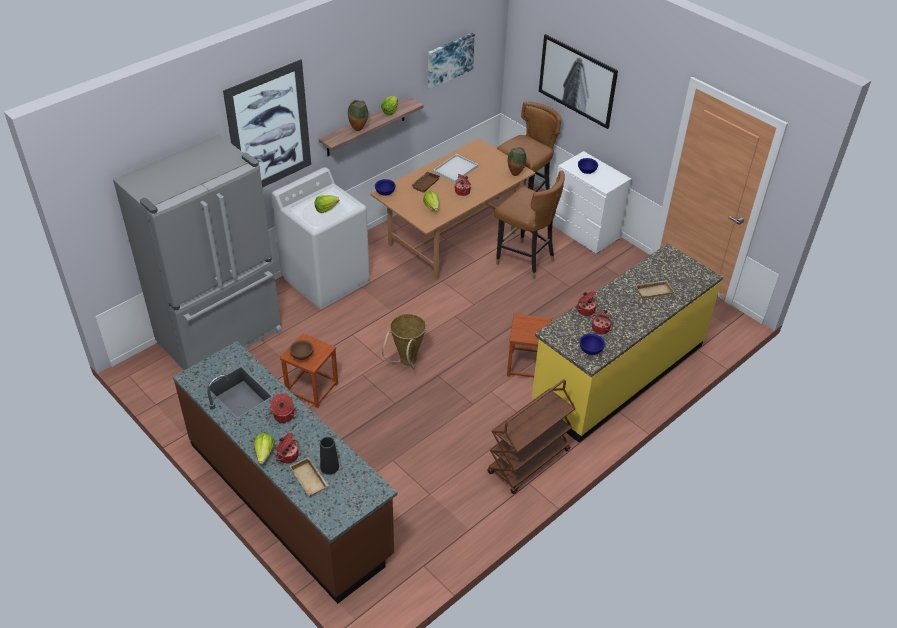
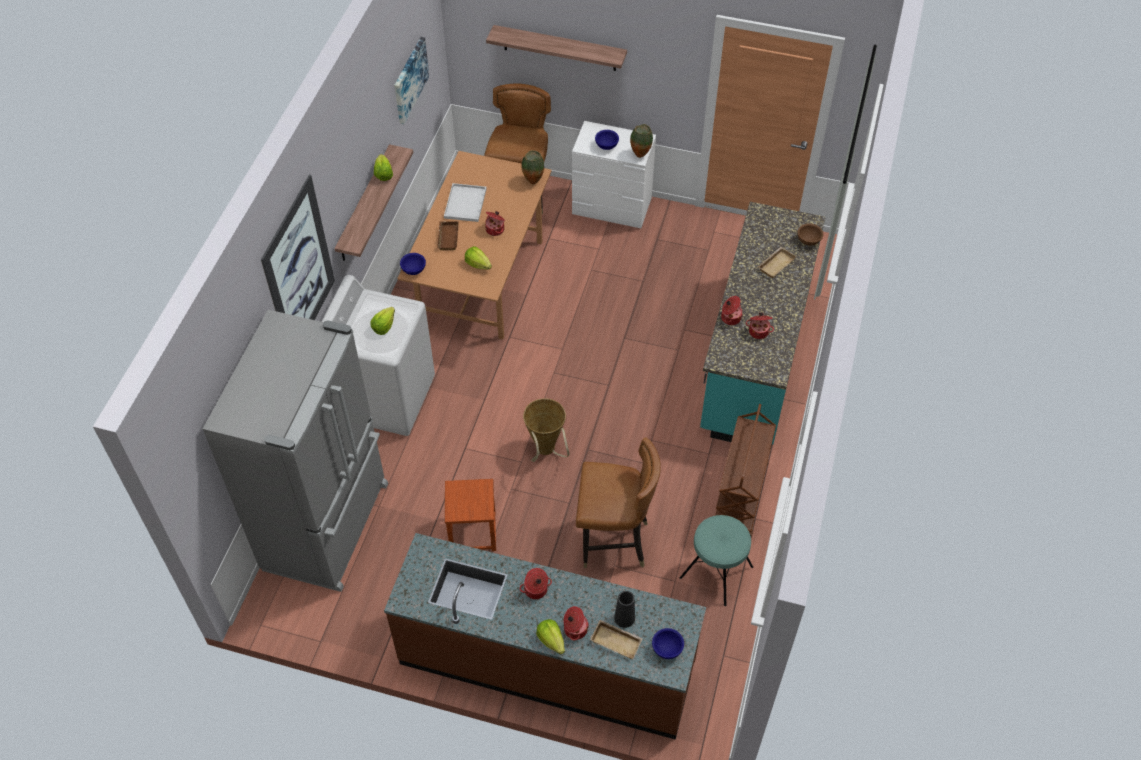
camera: 30 degrees left, 10 degrees up
brown bowl [289,340,313,360] -> brown bowl moved to [797,223,823,246]
vase [348,100,368,131] -> vase moved to [630,124,653,158]
brown chair [494,171,565,279] -> brown chair moved to [576,437,661,568]
brown stool [507,314,552,378] -> none
yellow counter [532,243,723,443] -> turquoise counter [700,202,826,451]
picture [539,34,618,129] -> shelf [486,25,627,71]
blue bowl [580,334,605,355] -> blue bowl moved to [652,628,684,659]
none -> turquoise stool [680,515,753,606]

